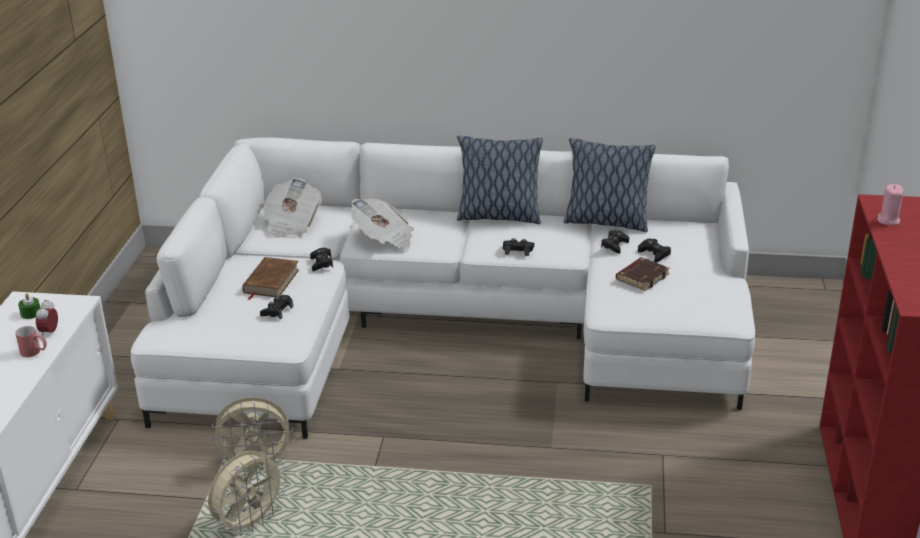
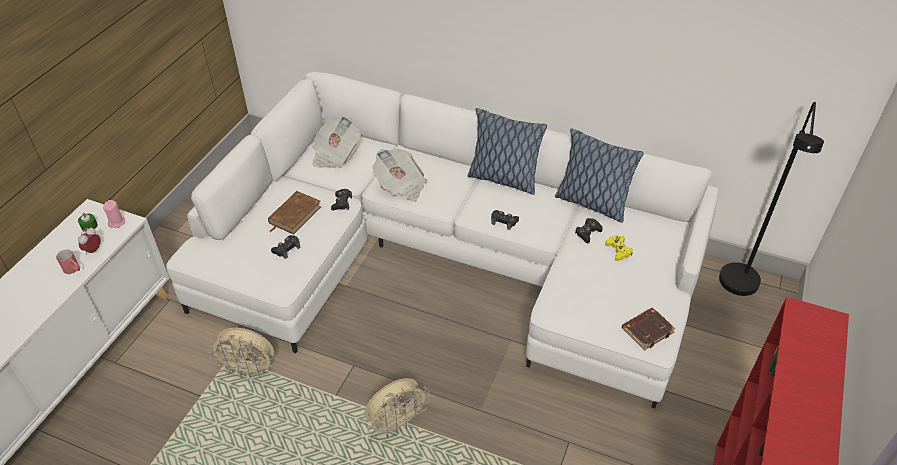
camera: 15 degrees right, 15 degrees up
beige fan [208,451,287,536] -> beige fan moved to [364,378,430,437]
brown book [616,258,670,291] -> brown book moved to [622,308,676,351]
black game controller [638,239,671,262] -> yellow game controller [605,235,633,261]
pink candle [877,184,904,225] -> pink candle moved to [103,200,125,228]
none -> black floor lamp [719,102,824,296]

